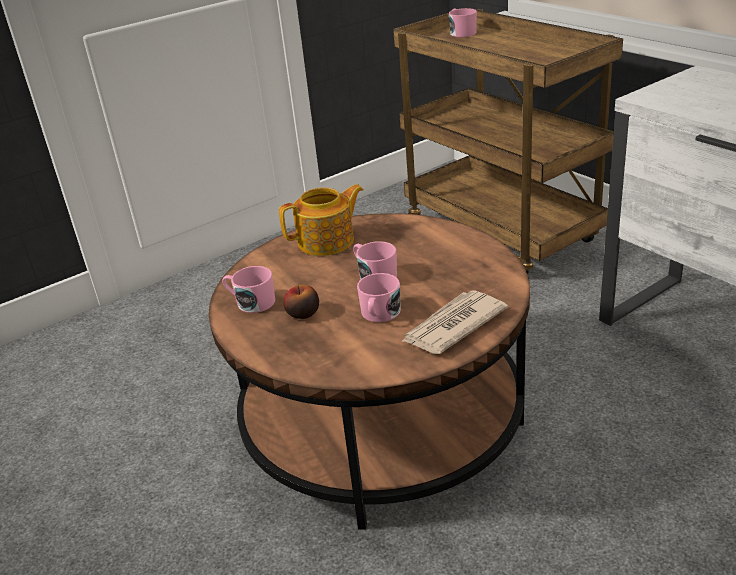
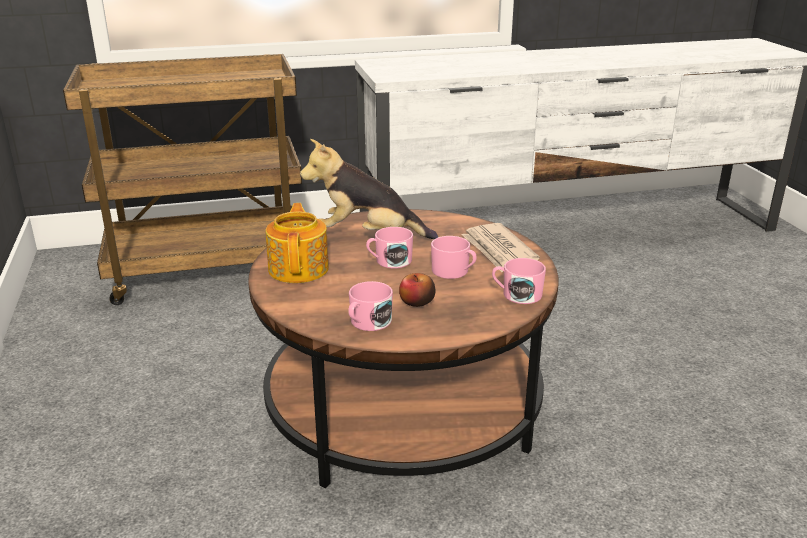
camera: 70 degrees left, 5 degrees down
pink mug [449,8,477,37] -> pink mug moved to [492,258,546,304]
none -> plush toy [300,139,438,239]

